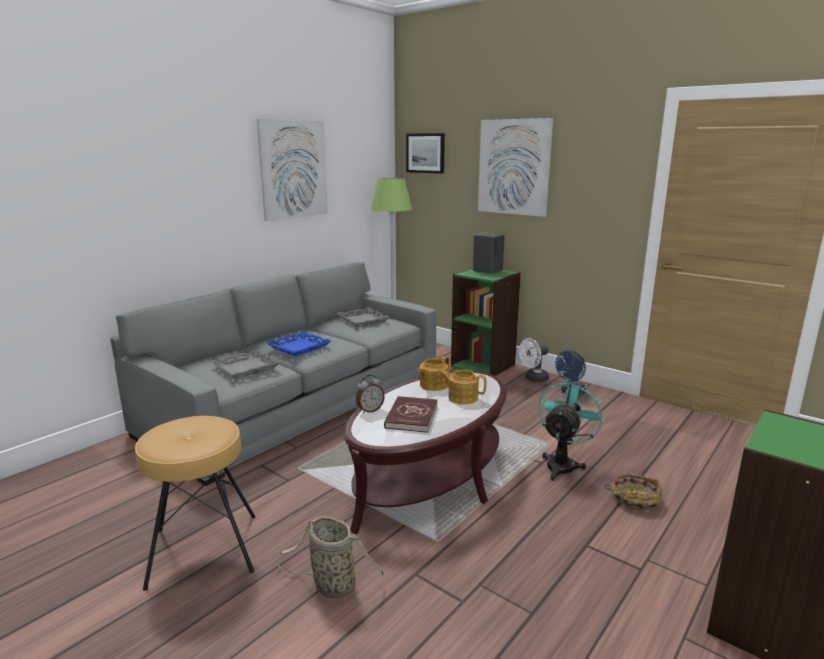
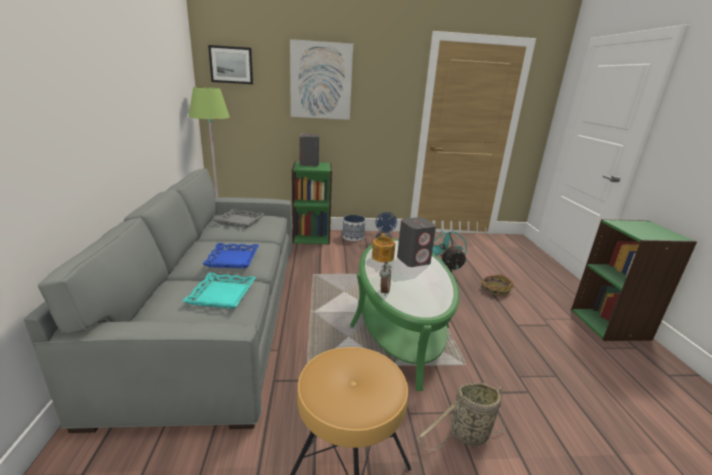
camera: 45 degrees left, 5 degrees up
grey tray [211,349,281,379] -> turquoise tray [182,273,256,309]
picture [257,119,328,221] -> none
brown coffee table [343,371,507,535] -> green coffee table [350,239,460,391]
red book [384,396,438,433] -> none
teapot [440,370,486,405] -> grey speaker [397,217,436,267]
white fan [519,338,549,382] -> planter [342,215,366,241]

